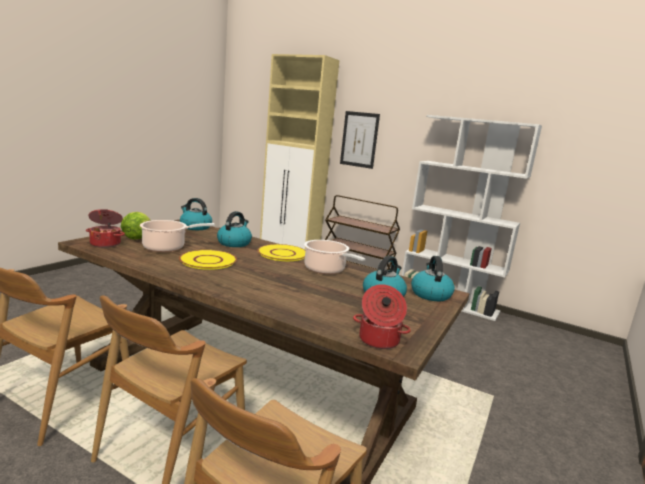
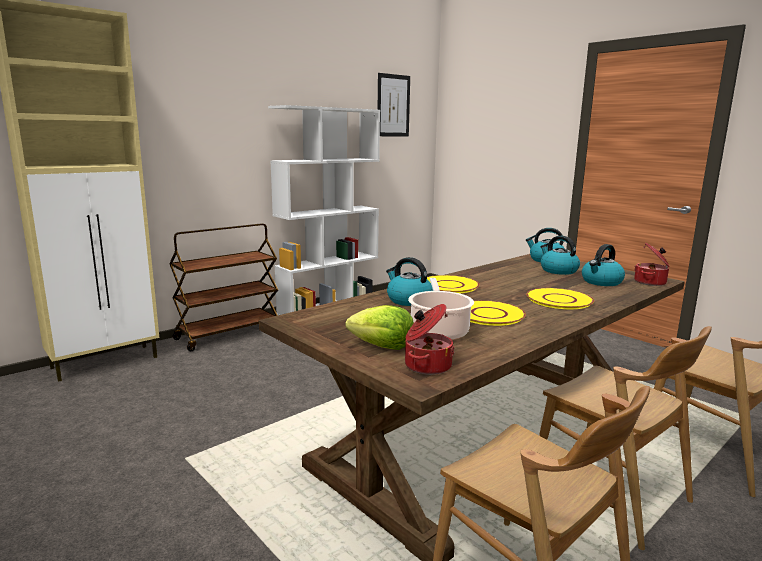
camera: 70 degrees left, 0 degrees up
kettle [180,198,212,230] -> kettle moved to [582,244,625,286]
cooking pot [304,240,366,274] -> none
picture [340,111,380,169] -> picture moved to [378,73,410,137]
none -> yellow plate [526,288,594,309]

